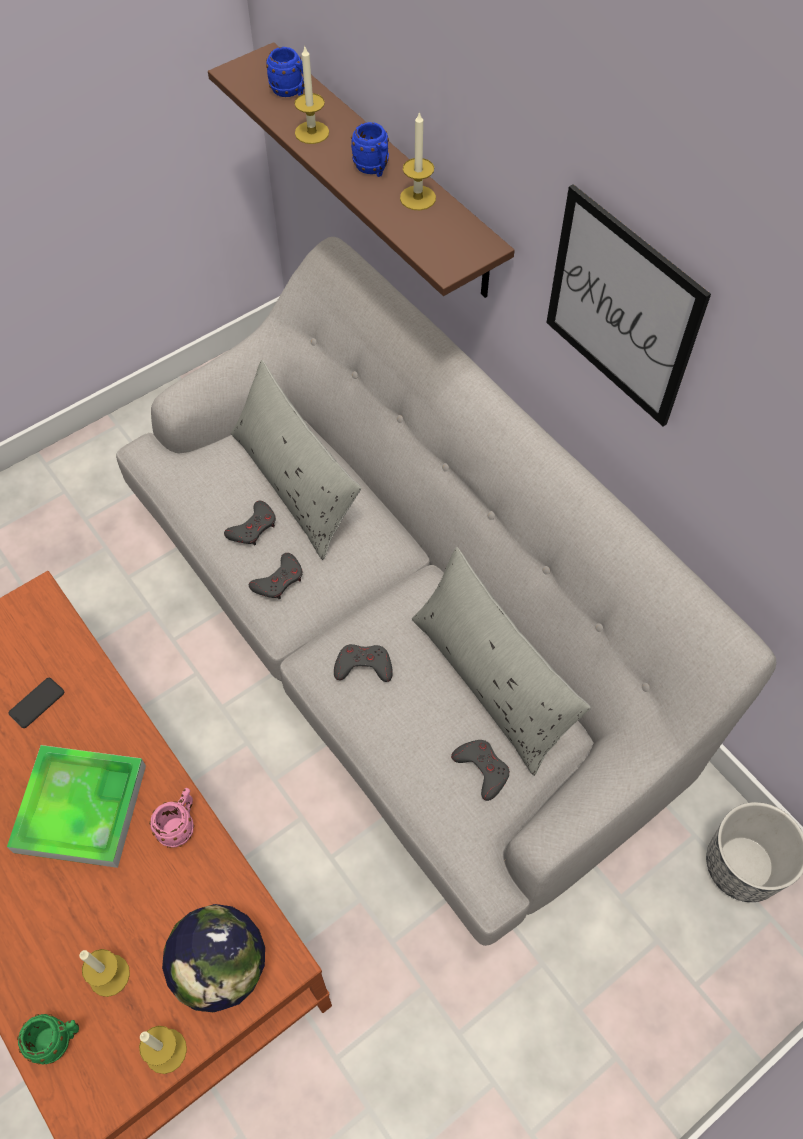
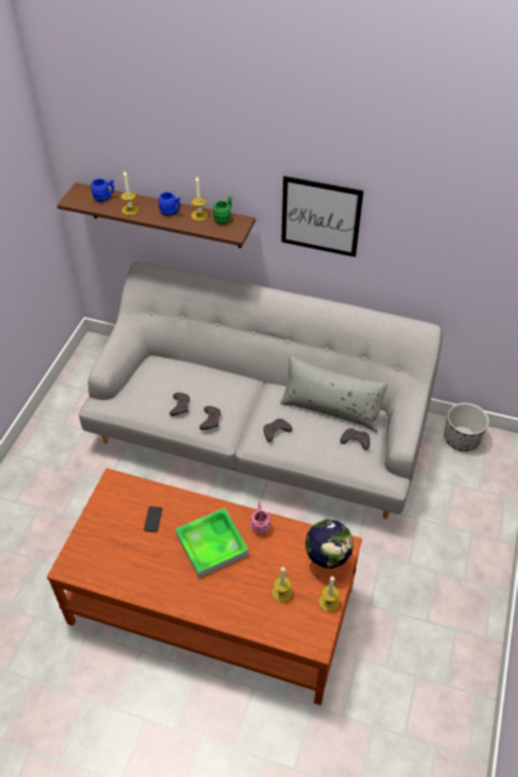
camera: 35 degrees left, 10 degrees down
green mug [17,1014,79,1064] -> green mug moved to [213,195,232,224]
grey pillow [231,360,361,560] -> none

